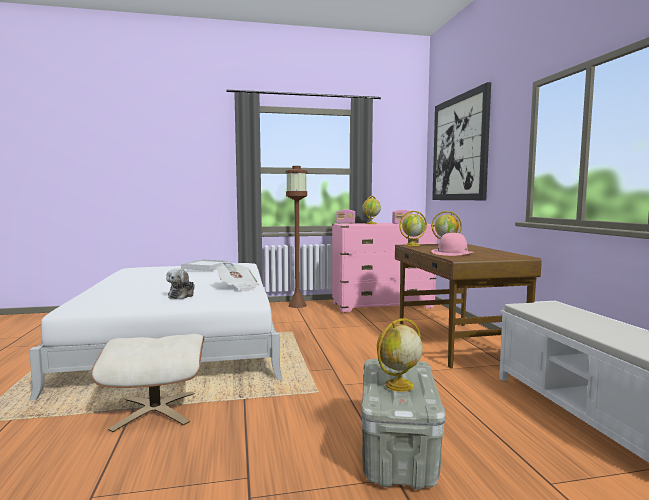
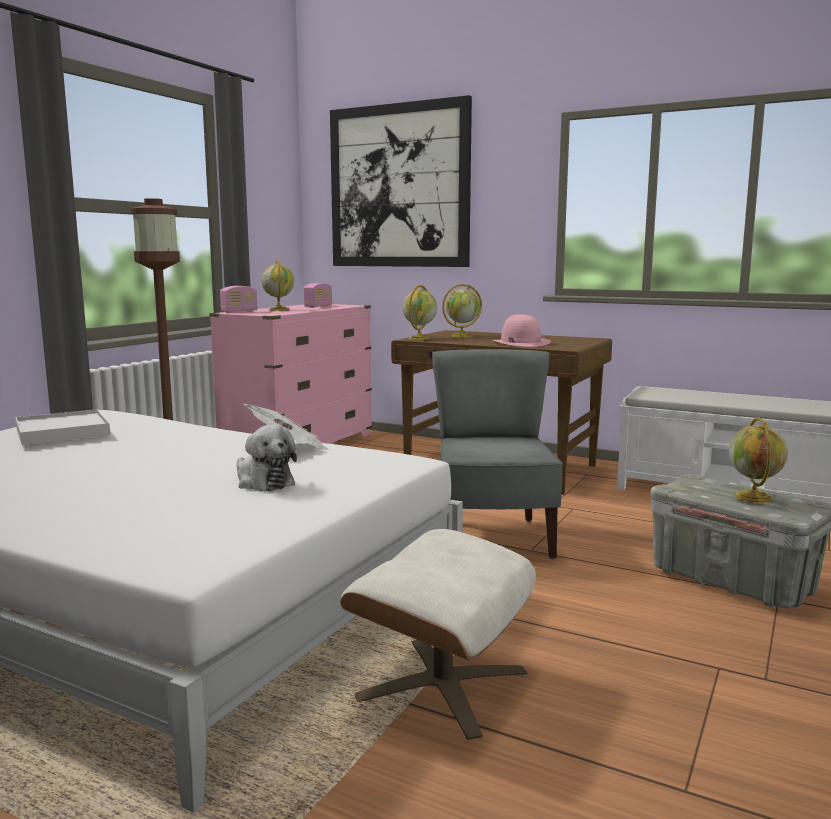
camera: 50 degrees left, 5 degrees up
none -> grey chair [432,349,562,559]

